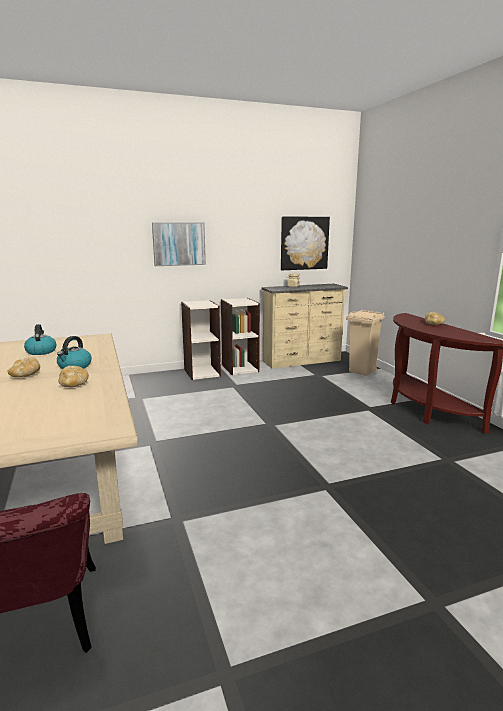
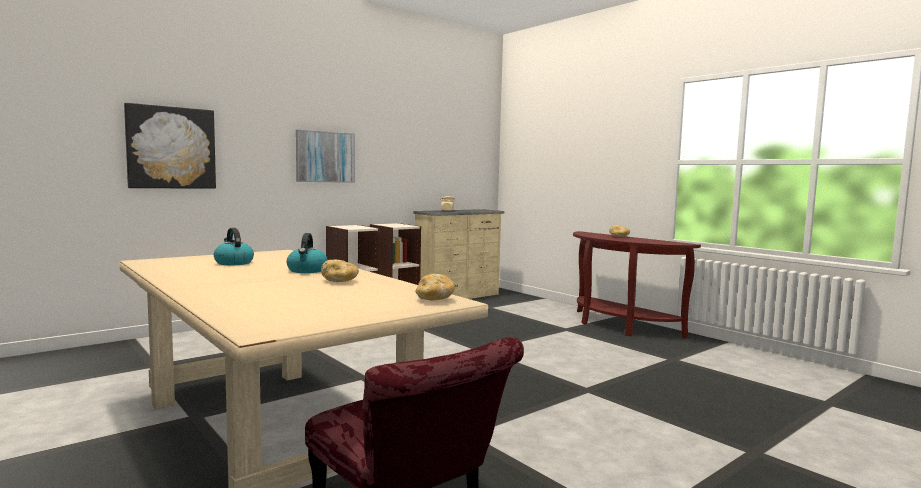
camera: 20 degrees left, 10 degrees down
bread [7,357,40,377] -> bread moved to [415,274,455,300]
picture [281,217,330,270] -> picture moved to [124,103,216,189]
beige trash can [346,310,385,376] -> none

